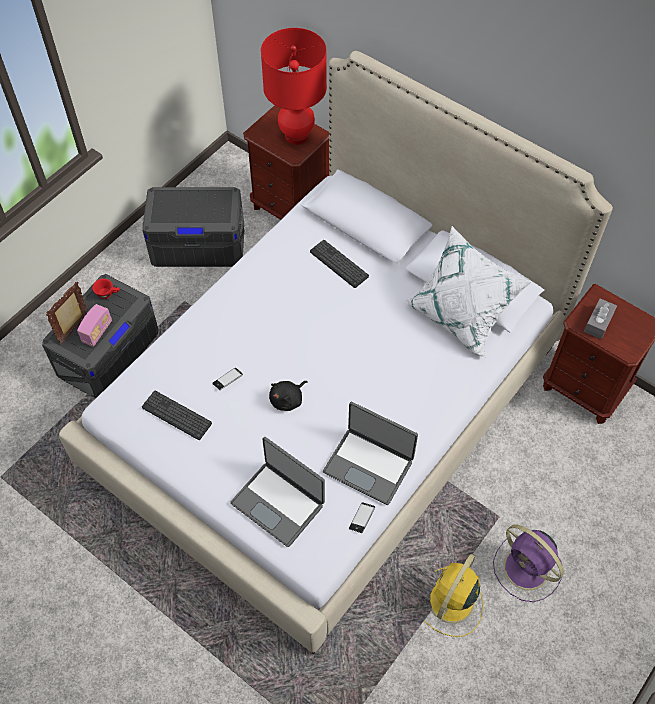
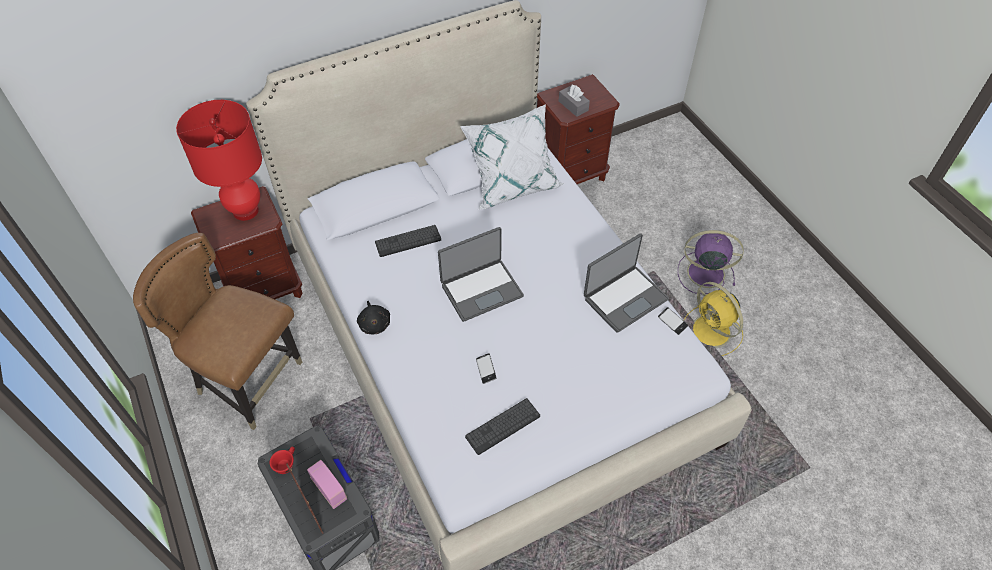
camera: 65 degrees left, 5 degrees down
grey storage box [142,187,244,267] -> brown chair [133,233,302,430]
laptop [230,437,325,547] -> laptop moved to [438,227,524,322]
black plush toy [269,381,308,411] -> black plush toy moved to [357,301,390,334]
purple fan [493,524,564,602] -> purple fan turned 150 degrees counterclockwise [678,230,744,294]

